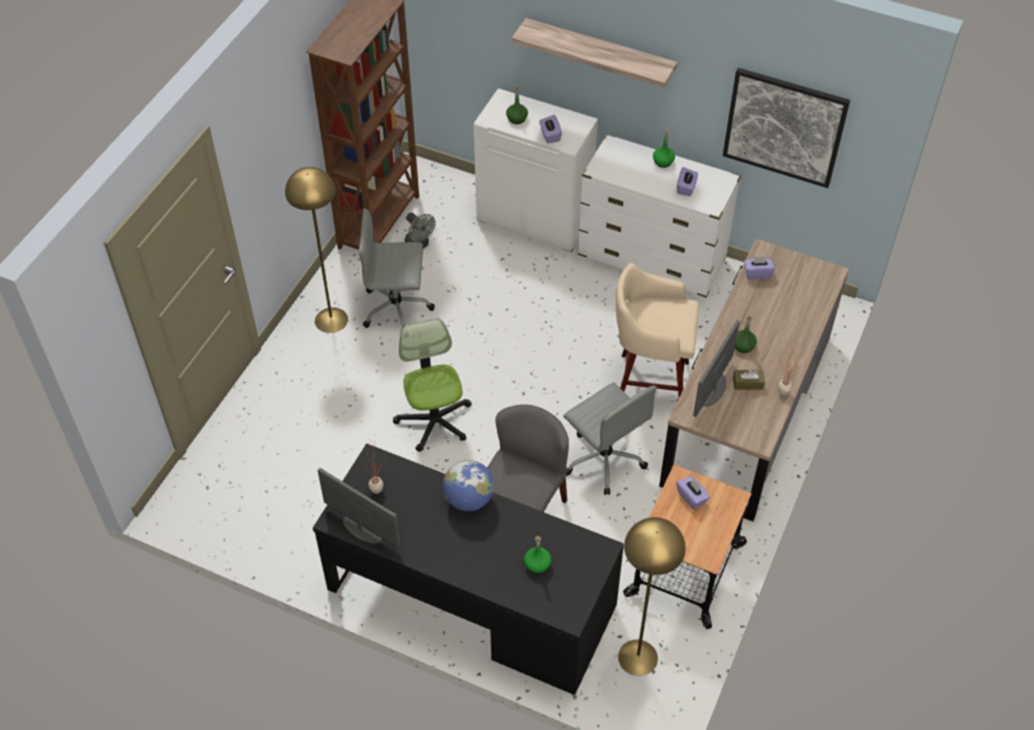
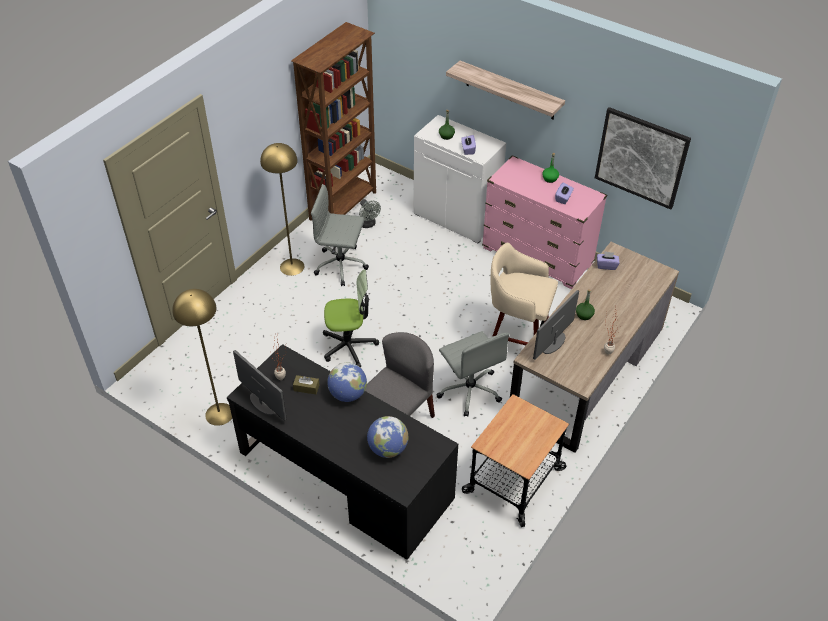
camera: 10 degrees right, 5 degrees down
office chair [393,318,471,452] -> office chair turned 90 degrees clockwise [323,269,379,367]
green bottle [524,536,551,573] -> globe [367,416,408,458]
white dresser [578,134,741,300] -> pink dresser [482,155,607,289]
yellow floor lamp [618,517,686,676] -> yellow floor lamp moved to [172,289,232,426]
purple tissue box [676,476,710,509] -> none
brown tissue box [733,369,765,390] -> brown tissue box moved to [293,375,320,394]

